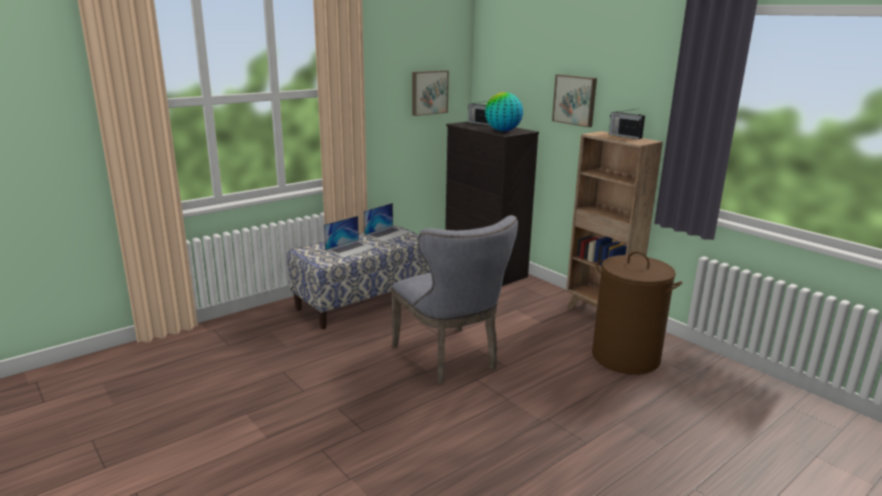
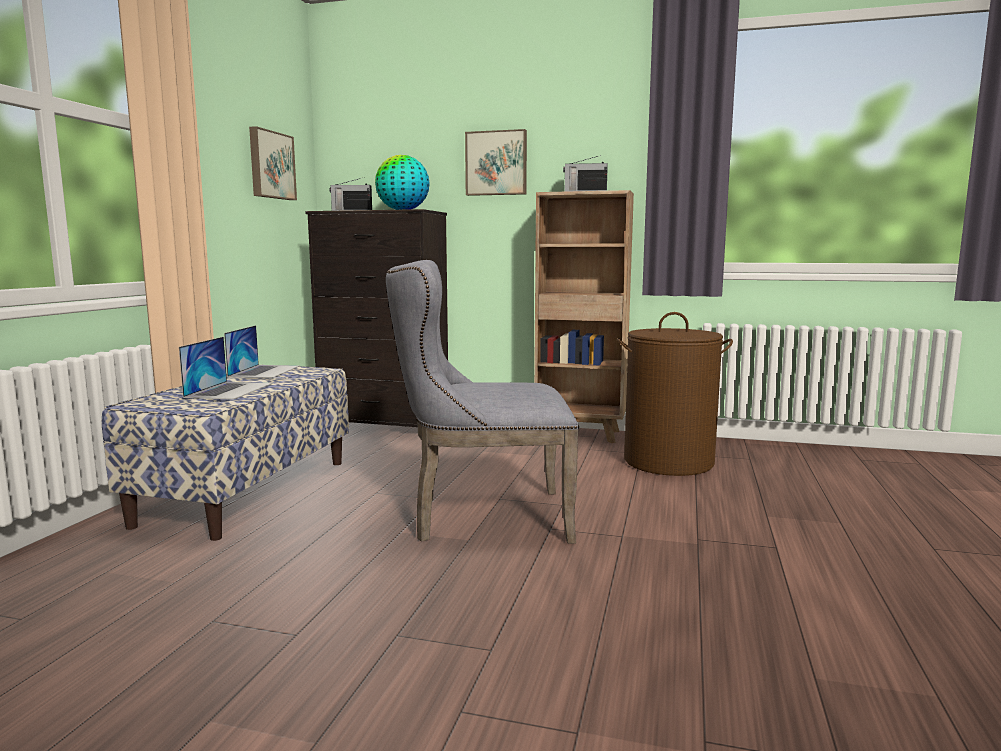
camera: 35 degrees left, 10 degrees down
grey chair [391,215,518,384] -> grey chair turned 150 degrees clockwise [386,260,579,544]

